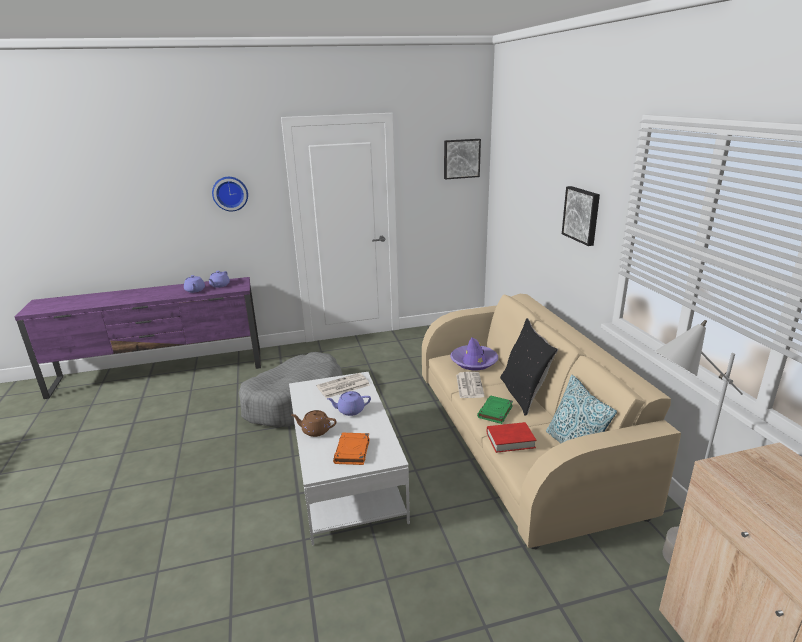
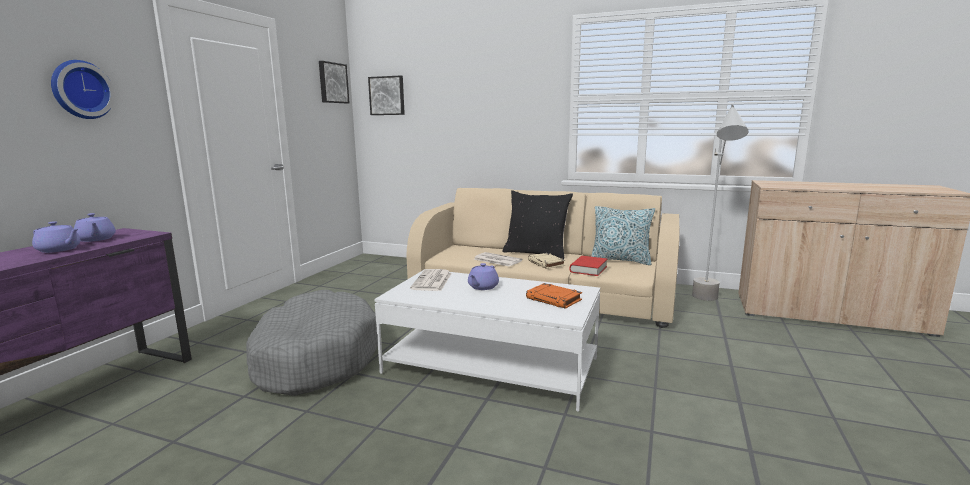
camera: 55 degrees left, 10 degrees down
brown teapot [291,410,337,437] -> none
purple hat [450,337,498,370] -> none
green book [477,396,513,424] -> beige book [528,253,565,269]
picture [562,186,600,246] -> picture moved to [368,76,405,115]

